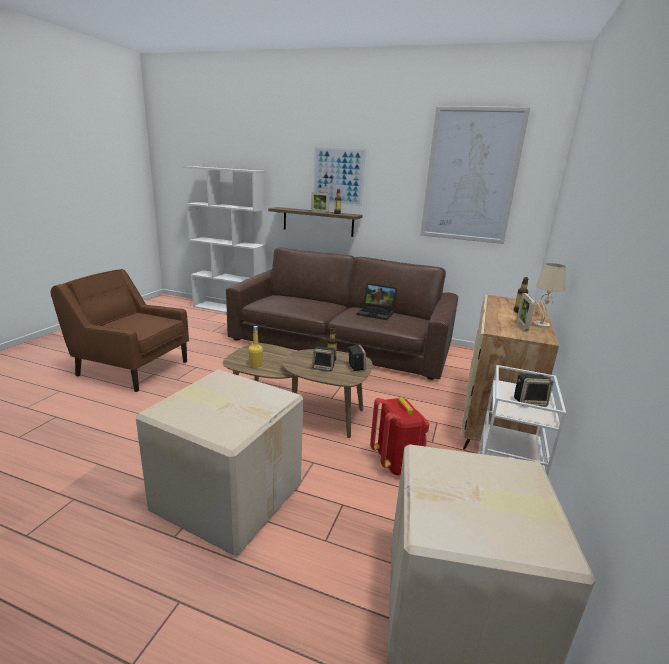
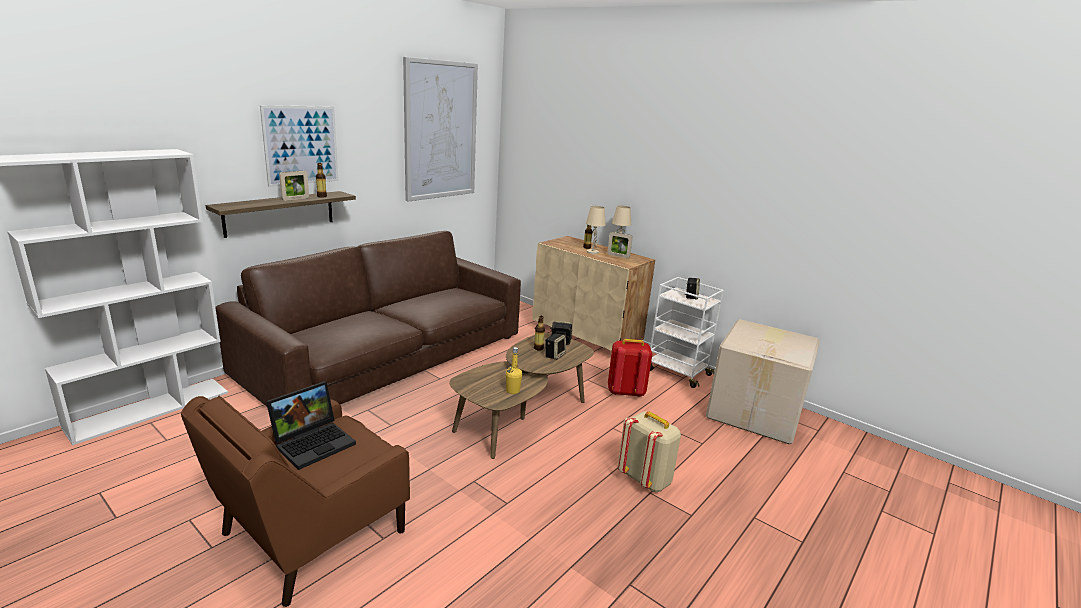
camera: 70 degrees left, 0 degrees up
cardboard box [136,369,303,556] -> beige backpack [617,411,681,492]
laptop [357,283,397,320] -> laptop moved to [266,381,356,470]
none -> beige table lamp [586,206,606,254]

